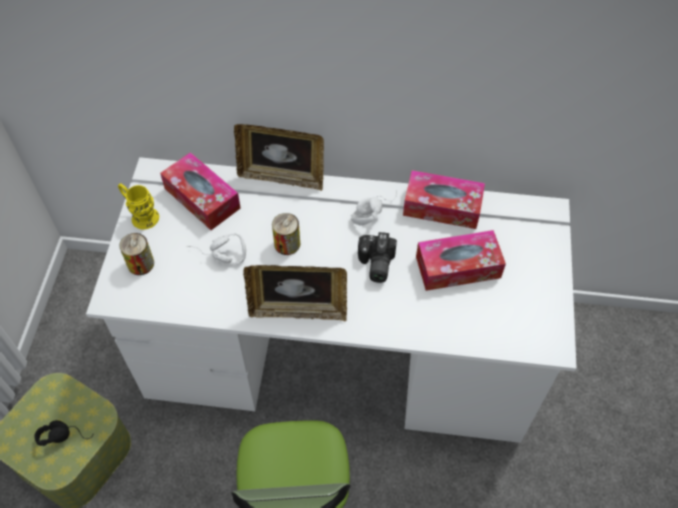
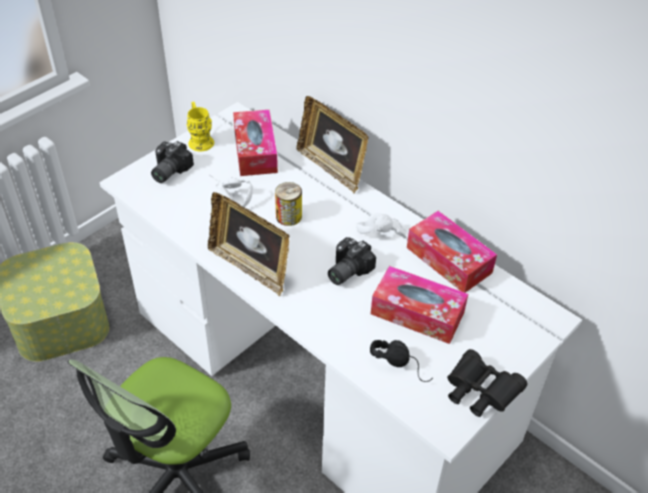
camera: 35 degrees right, 10 degrees down
black headphones [34,420,94,446] -> black headphones moved to [370,340,433,382]
can [119,233,154,275] -> camera [151,141,194,183]
none -> black binoculars [447,349,527,417]

